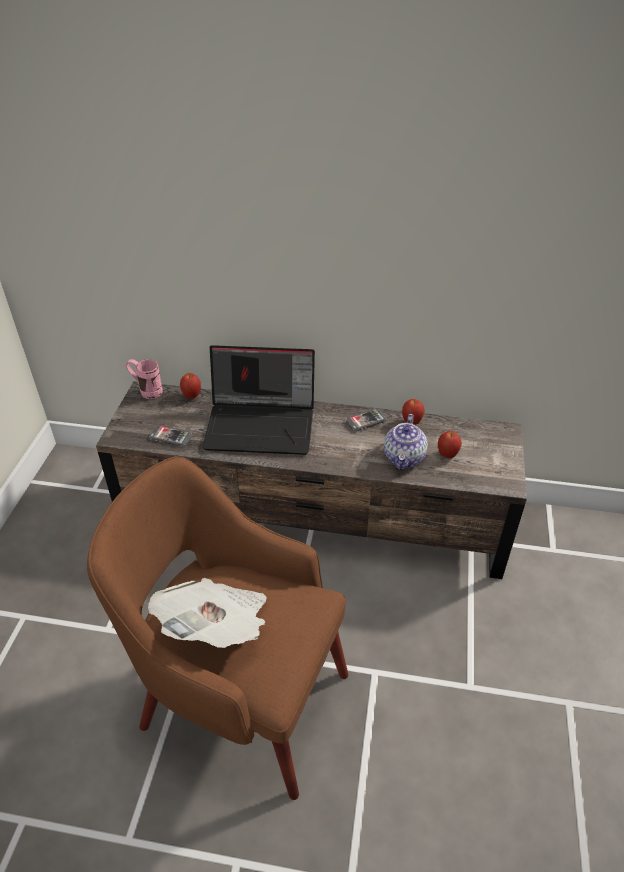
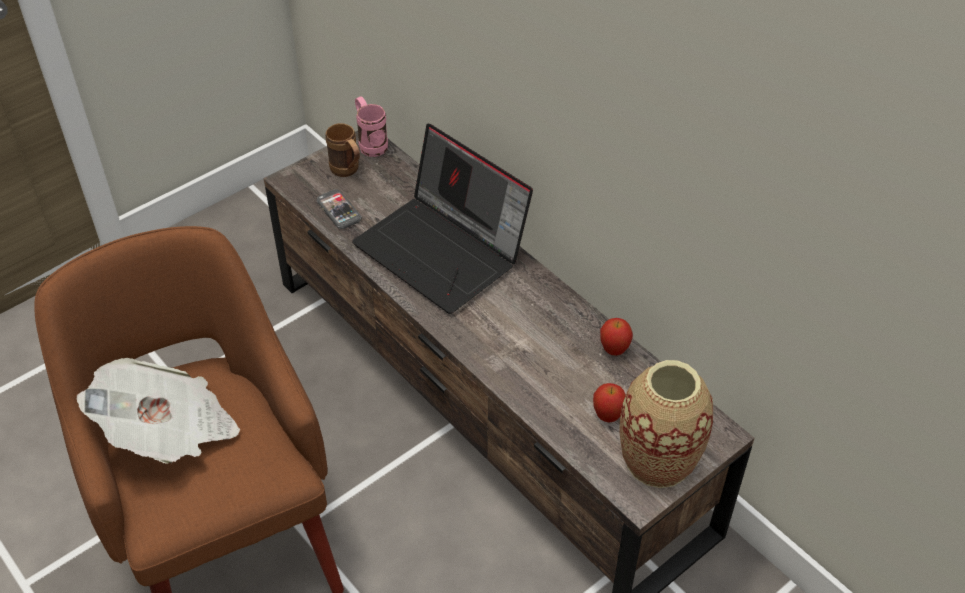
camera: 40 degrees right, 5 degrees up
apple [180,373,201,399] -> none
phone [346,408,387,432] -> none
teapot [384,414,428,470] -> none
none -> brown mug [325,123,360,177]
none -> vase [619,360,713,488]

